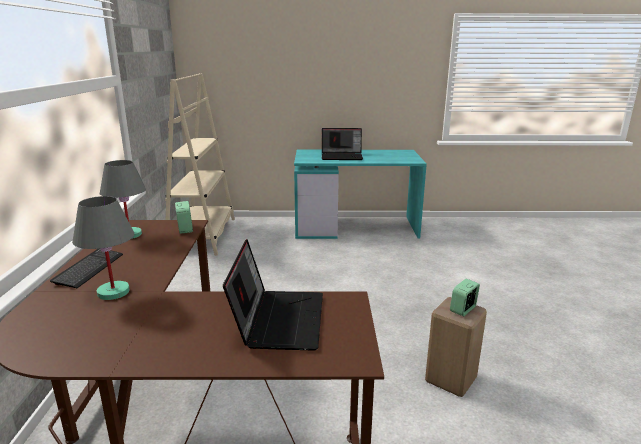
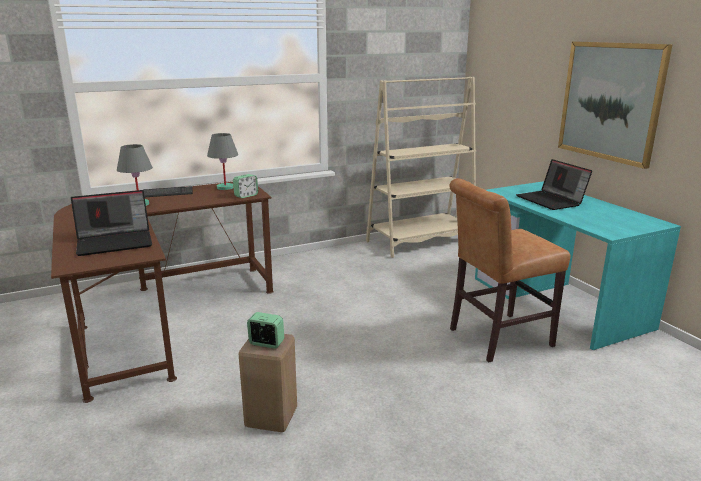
camera: 65 degrees right, 0 degrees up
none -> brown chair [449,178,570,362]
none -> picture [558,42,673,169]

